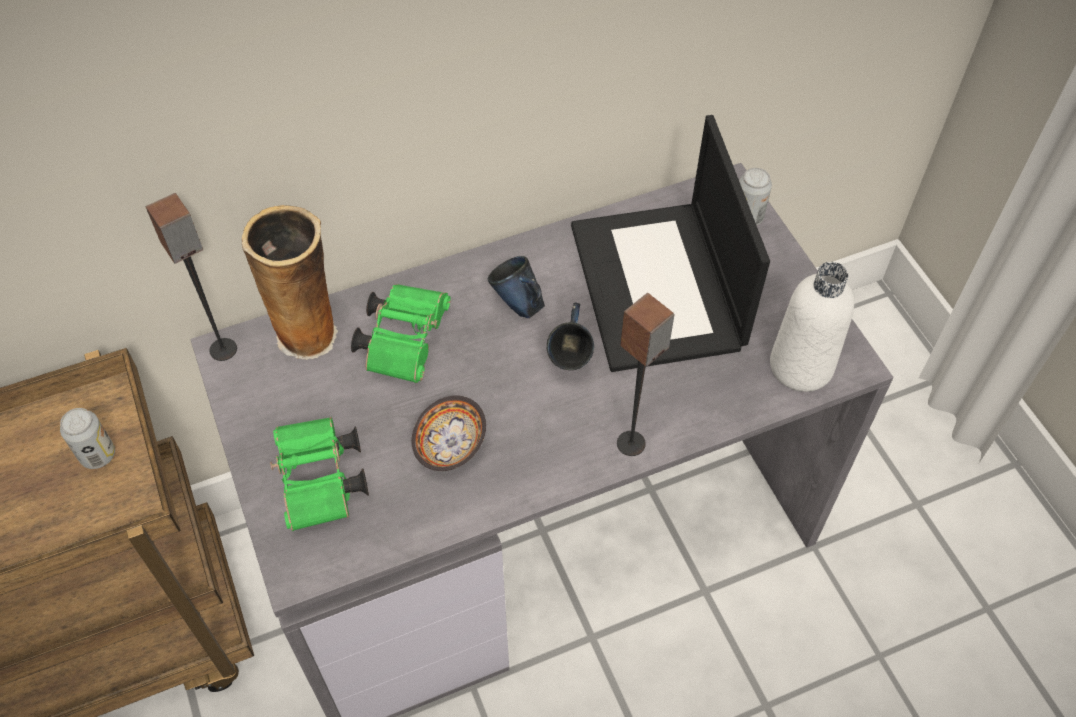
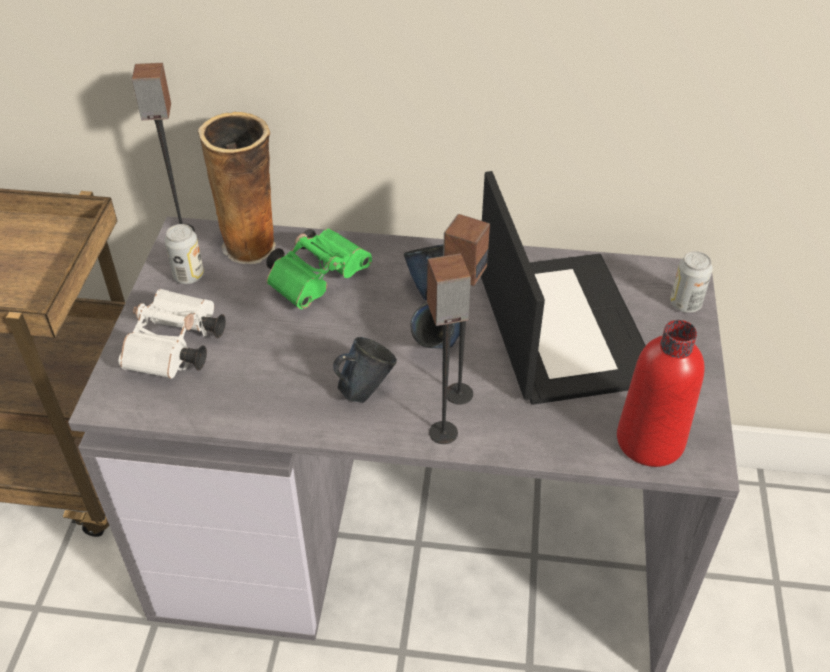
camera: 30 degrees right, 10 degrees down
can [60,408,115,469] -> can moved to [164,224,204,284]
green binoculars [270,417,369,531] -> white binoculars [118,289,226,379]
bowl [412,395,486,471] -> none
laptop [571,115,770,372] -> laptop turned 150 degrees clockwise [481,171,646,405]
white bottle [770,262,854,392] -> red bottle [617,320,704,467]
none -> blue mug [333,337,397,403]
none -> speaker [443,214,490,405]

